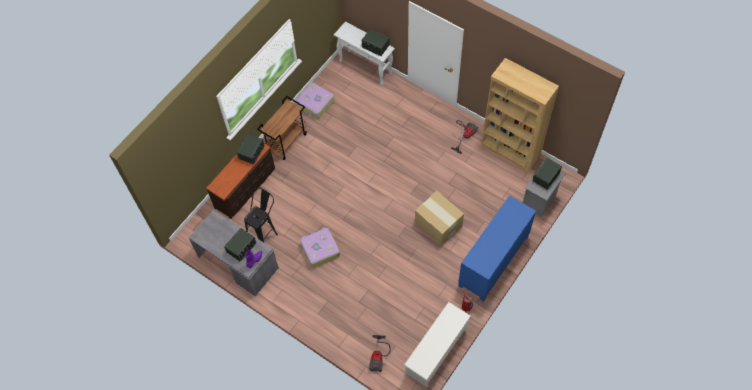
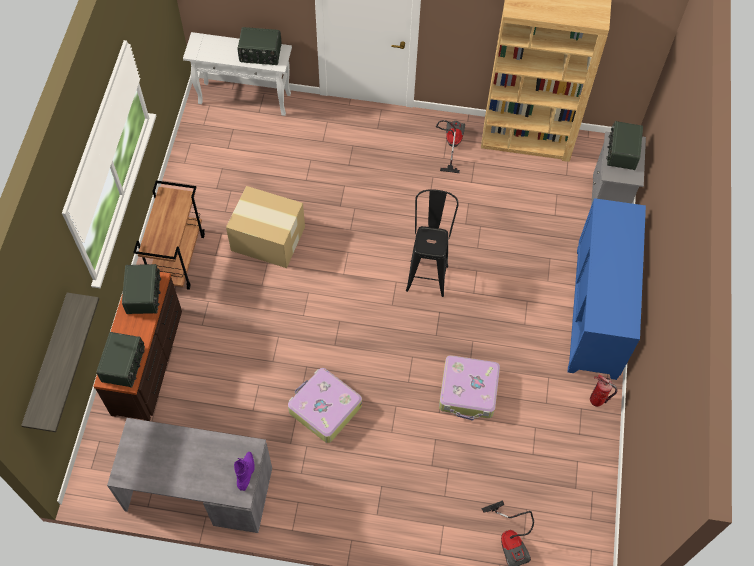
camera: 30 degrees left, 0 degrees up
radio [224,228,256,261] -> radio moved to [96,332,145,387]
black stool [244,187,278,242] -> black stool moved to [406,189,459,297]
suitcase [296,82,334,119] -> suitcase moved to [439,355,500,420]
white shoe rack [404,302,471,387] -> none
cardboard box [415,191,464,246] -> cardboard box moved to [226,186,305,268]
none -> shelf [21,292,99,432]

